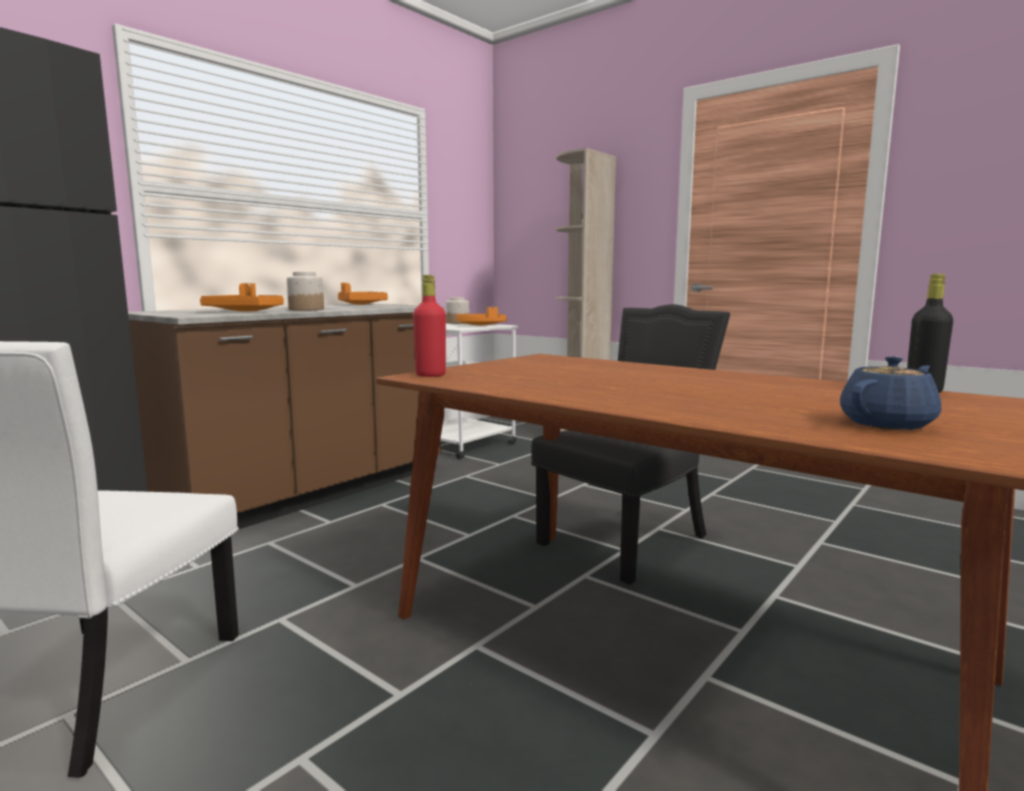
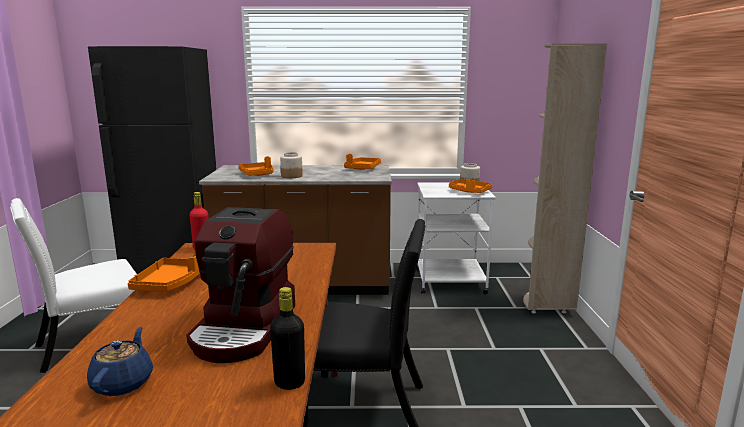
camera: 50 degrees right, 5 degrees up
blue teapot [840,356,941,430] -> blue teapot turned 105 degrees counterclockwise [87,327,153,396]
none -> orange tray [128,253,200,292]
none -> coffee machine [186,207,295,363]

